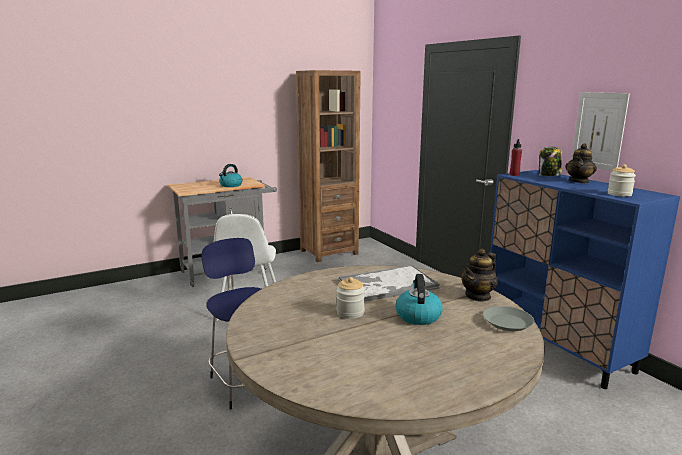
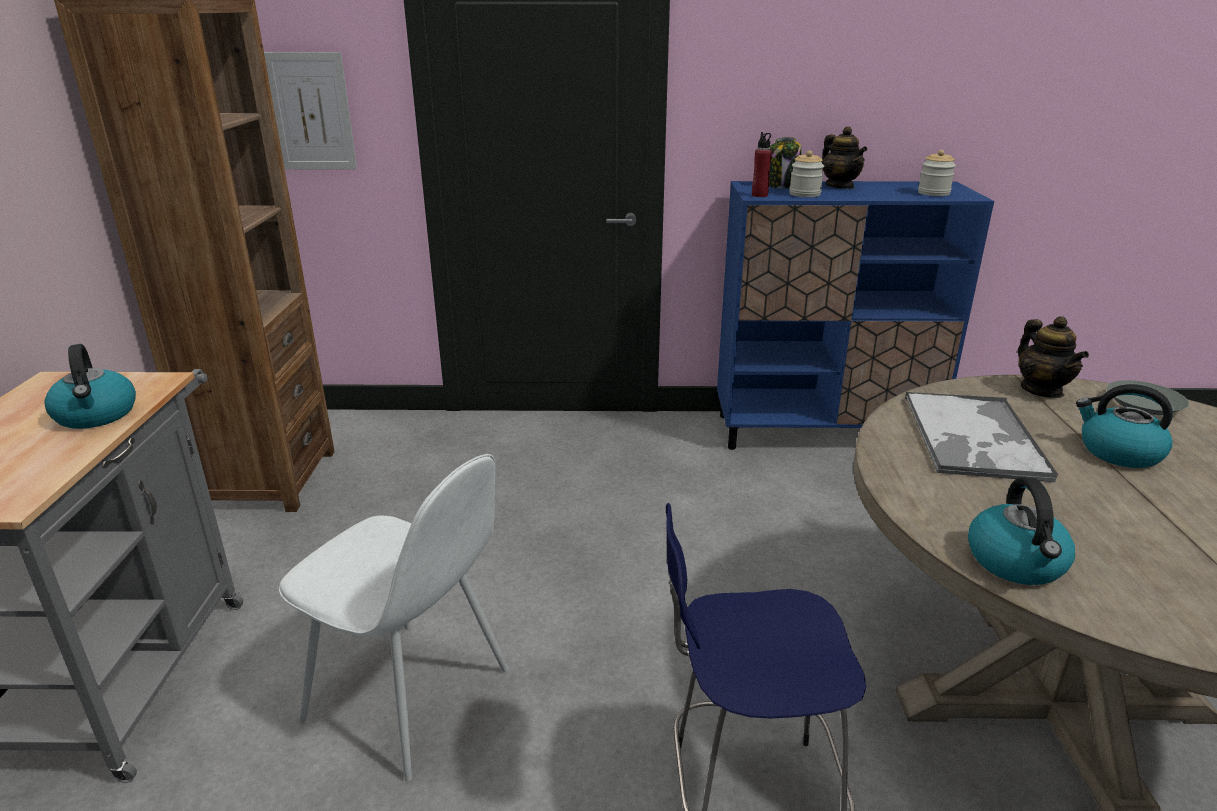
camera: 60 degrees left, 10 degrees up
jar [336,277,365,319] -> jar moved to [789,150,824,197]
picture [572,92,630,171] -> picture moved to [264,52,357,169]
none -> kettle [968,477,1075,585]

